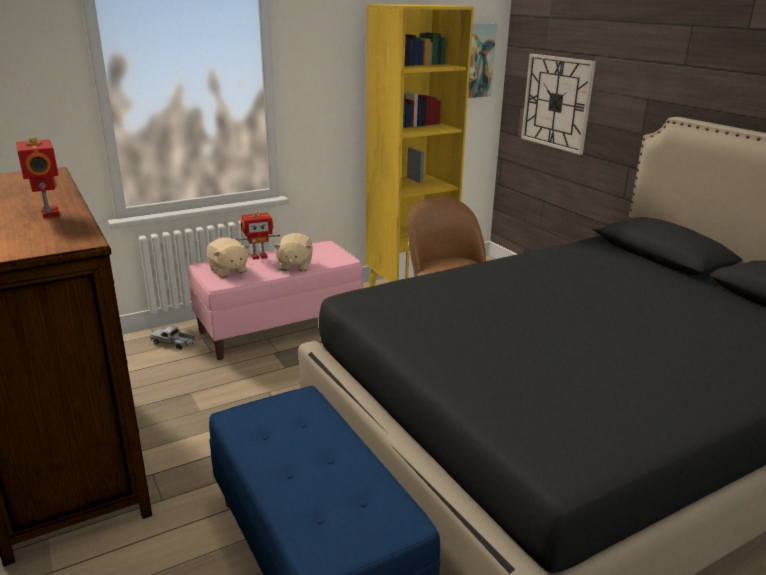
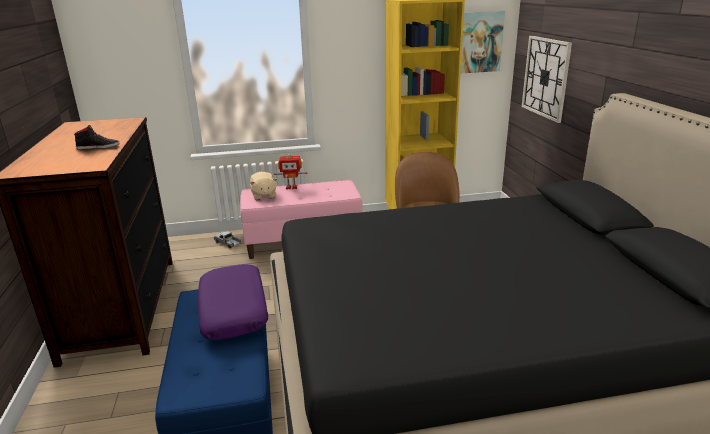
camera: 20 degrees right, 0 degrees up
toy robot [16,136,60,218] -> black shoe [74,125,120,150]
beige plush toy [274,233,313,272] -> none
none -> purple pillow [198,264,268,340]

